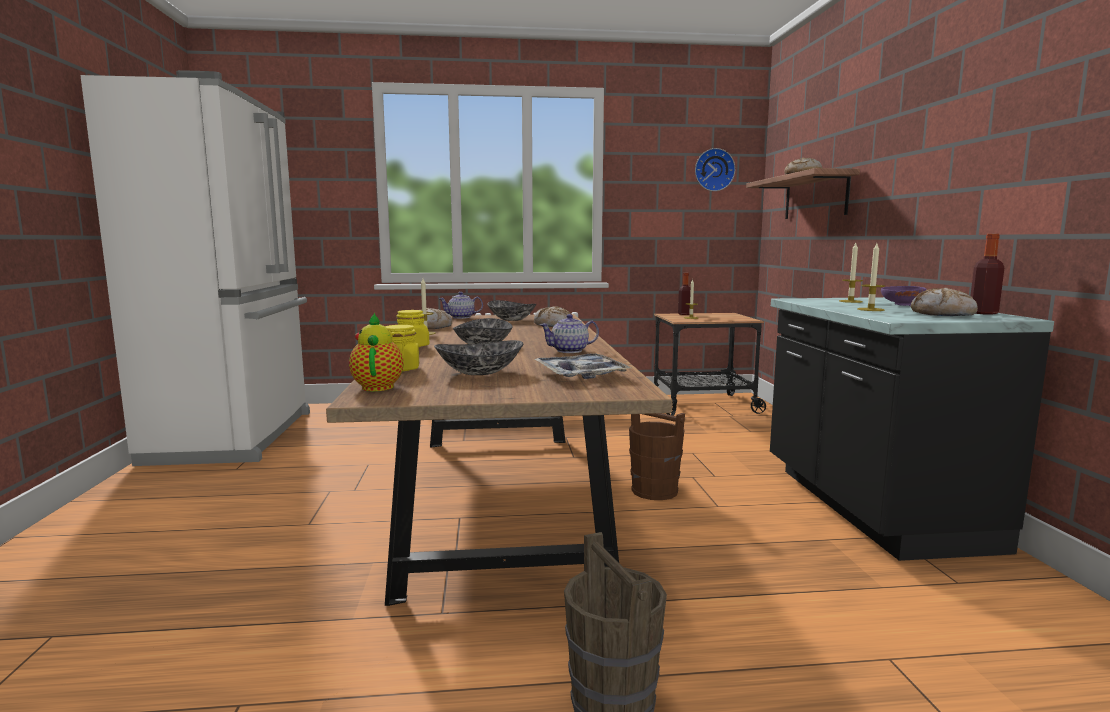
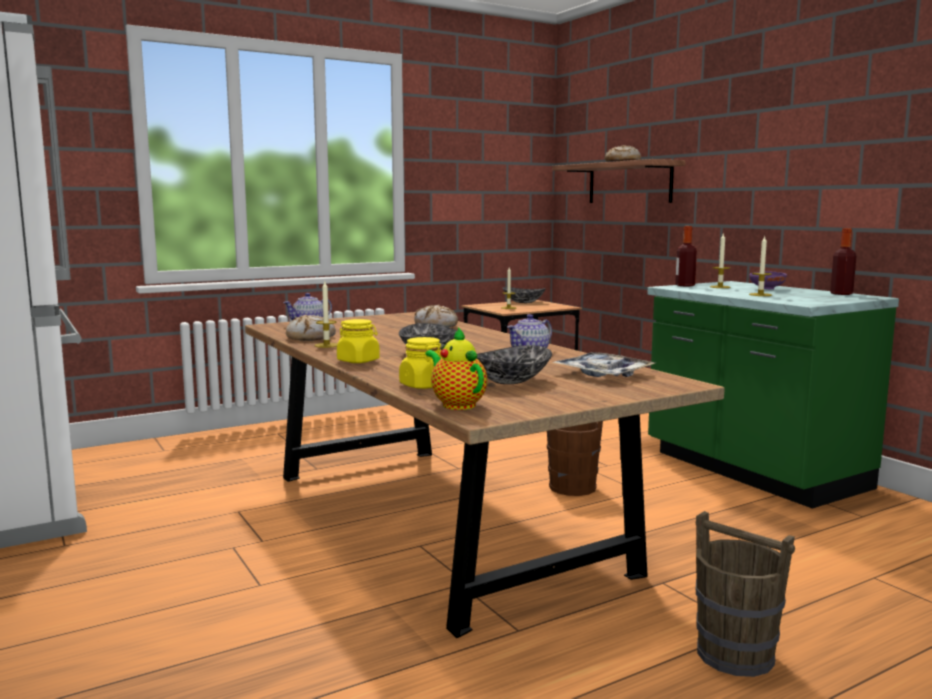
camera: 25 degrees left, 0 degrees up
bowl [487,300,536,321] -> bowl moved to [503,287,546,303]
bottle [678,273,691,315] -> bottle moved to [675,226,697,286]
wall clock [695,148,736,191] -> none
black counter [770,297,1054,561] -> green counter [648,281,899,509]
bread [911,288,978,316] -> none

